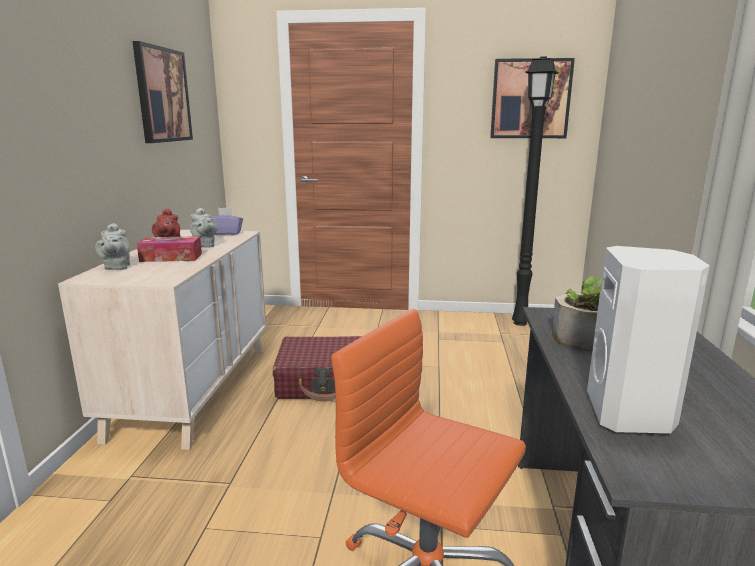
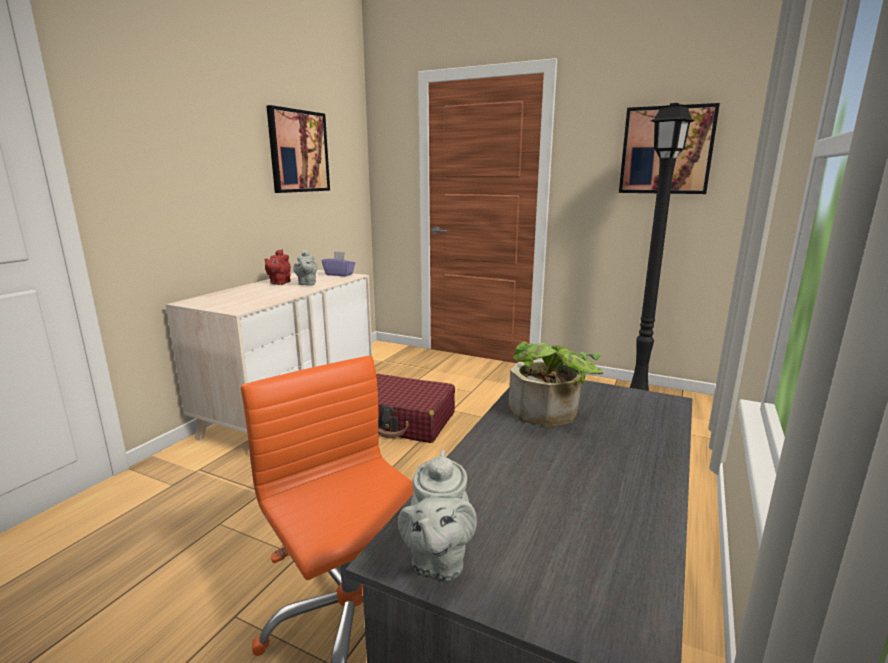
camera: 20 degrees right, 0 degrees up
grey teapot [95,223,130,270] -> grey teapot moved to [398,450,477,581]
tissue box [137,236,202,262] -> none
white speaker [587,246,710,433] -> none

